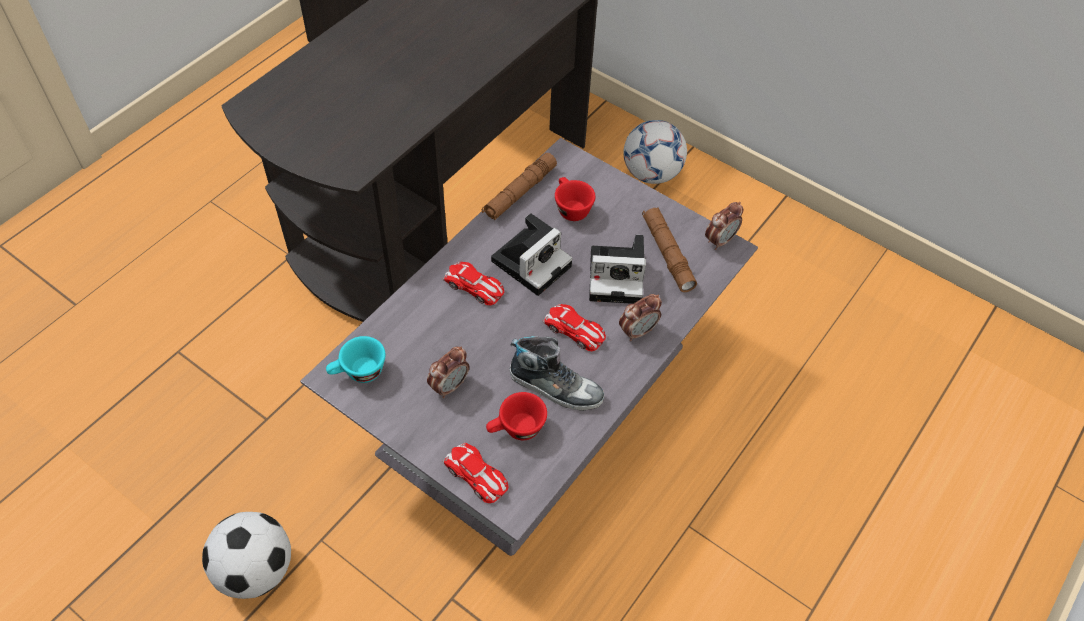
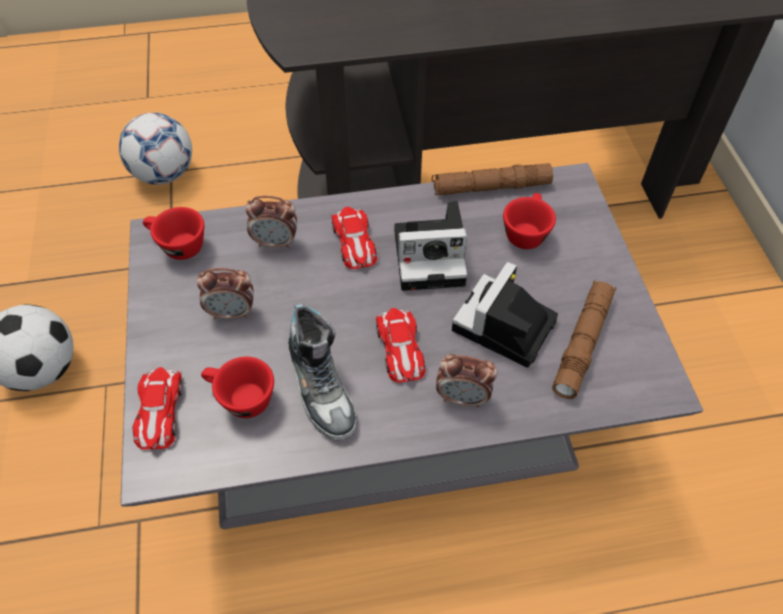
camera: 45 degrees right, 0 degrees up
turquoise cup [326,336,386,383] -> red cup [143,207,204,260]
camera [589,235,646,304] -> camera turned 75 degrees clockwise [452,262,558,368]
football [624,120,687,184] -> football moved to [119,113,192,185]
alarm clock [705,202,743,250] -> alarm clock moved to [245,196,297,248]

